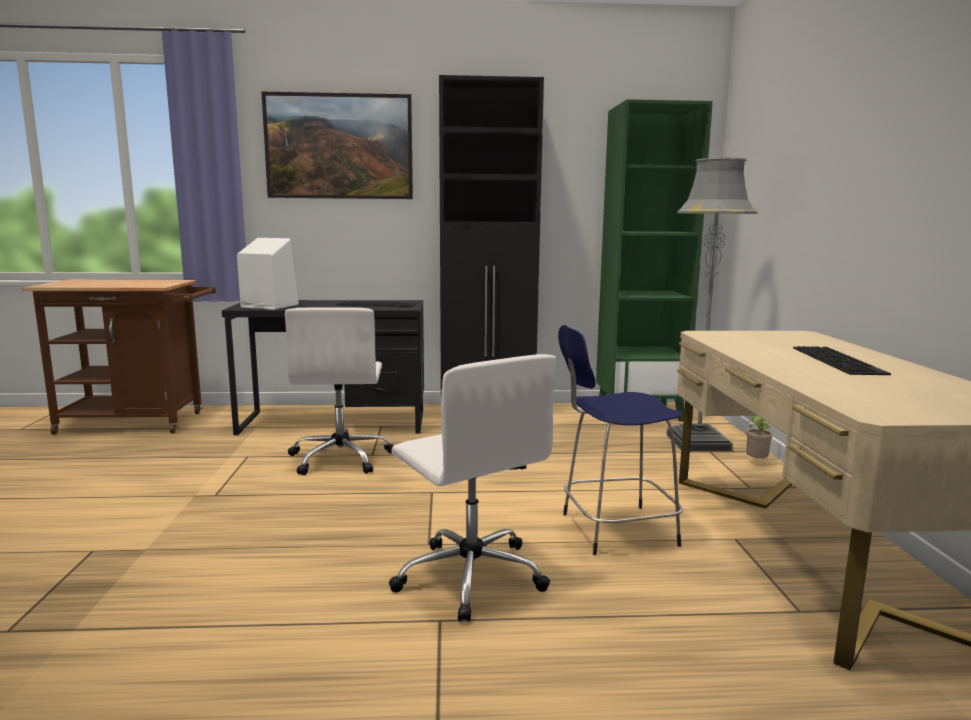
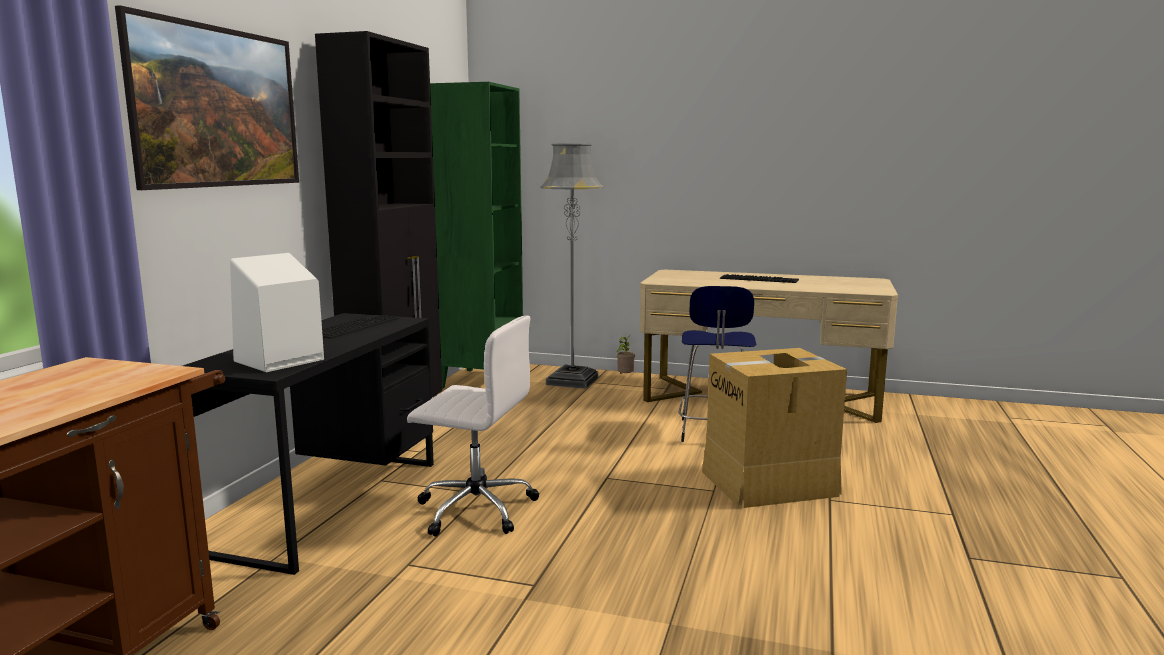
camera: 70 degrees left, 0 degrees up
white office chair [389,354,556,622] -> cardboard box [702,348,847,508]

